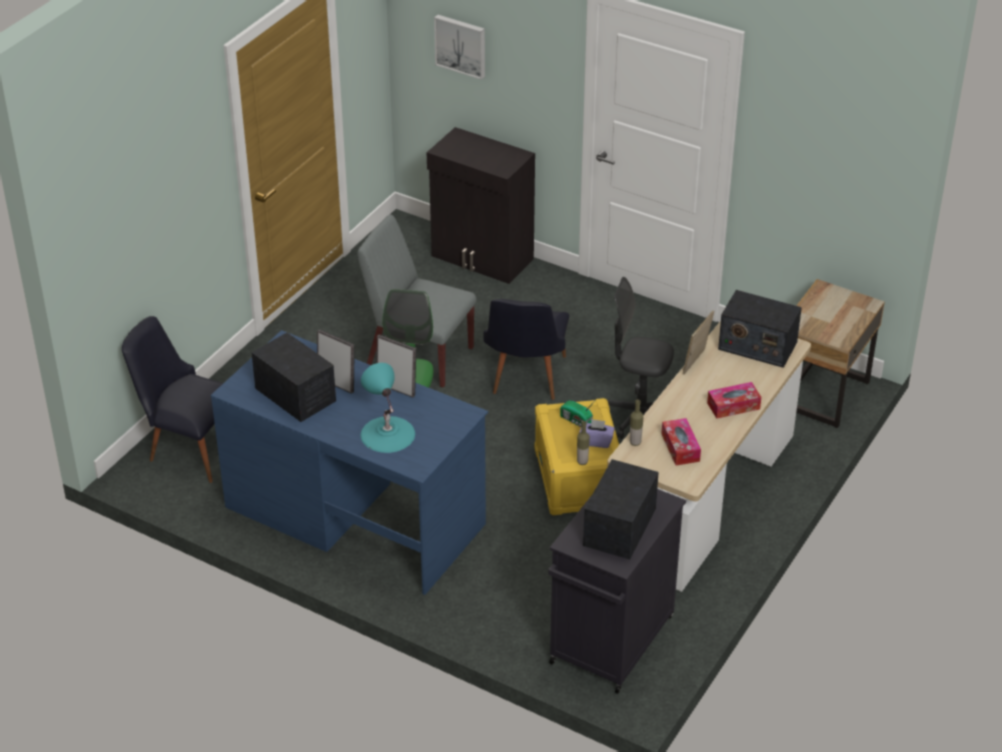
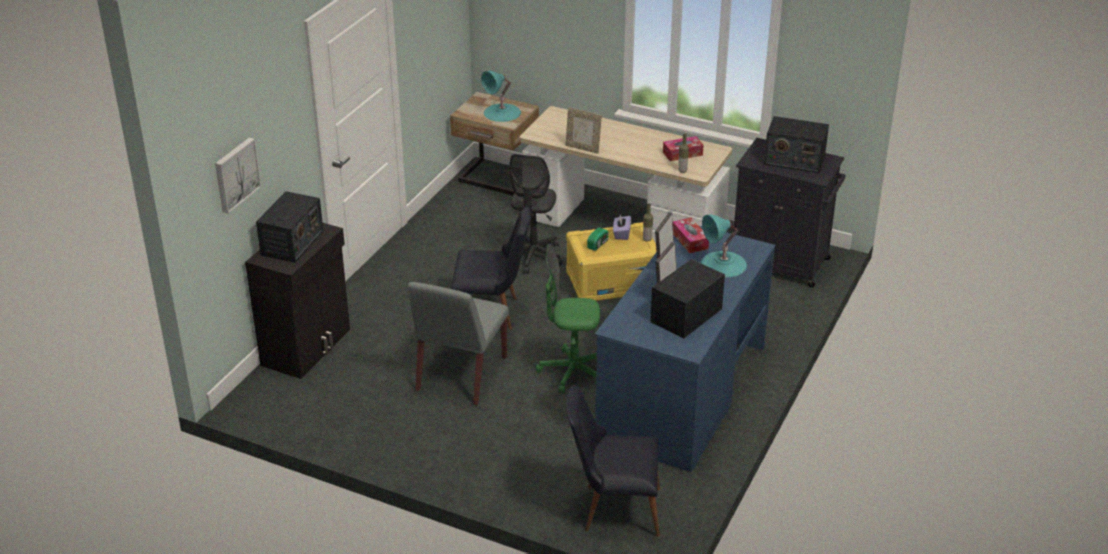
camera: 95 degrees left, 5 degrees down
black chair [122,316,223,483] -> black chair turned 75 degrees clockwise [566,385,660,537]
tissue box [707,382,761,419] -> tissue box moved to [673,218,709,253]
radio [718,290,802,368] -> radio moved to [256,191,323,263]
none -> turquoise table lamp [481,71,521,122]

